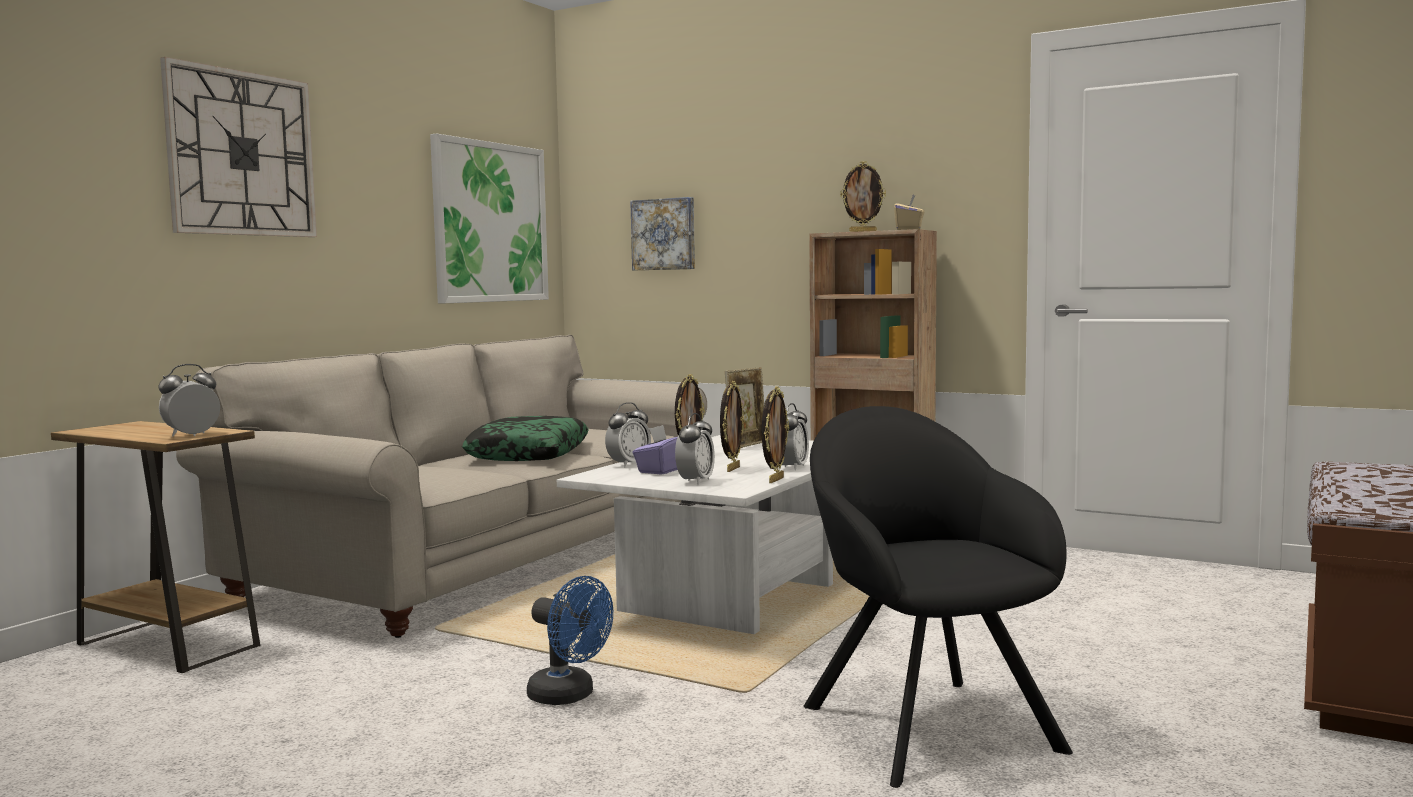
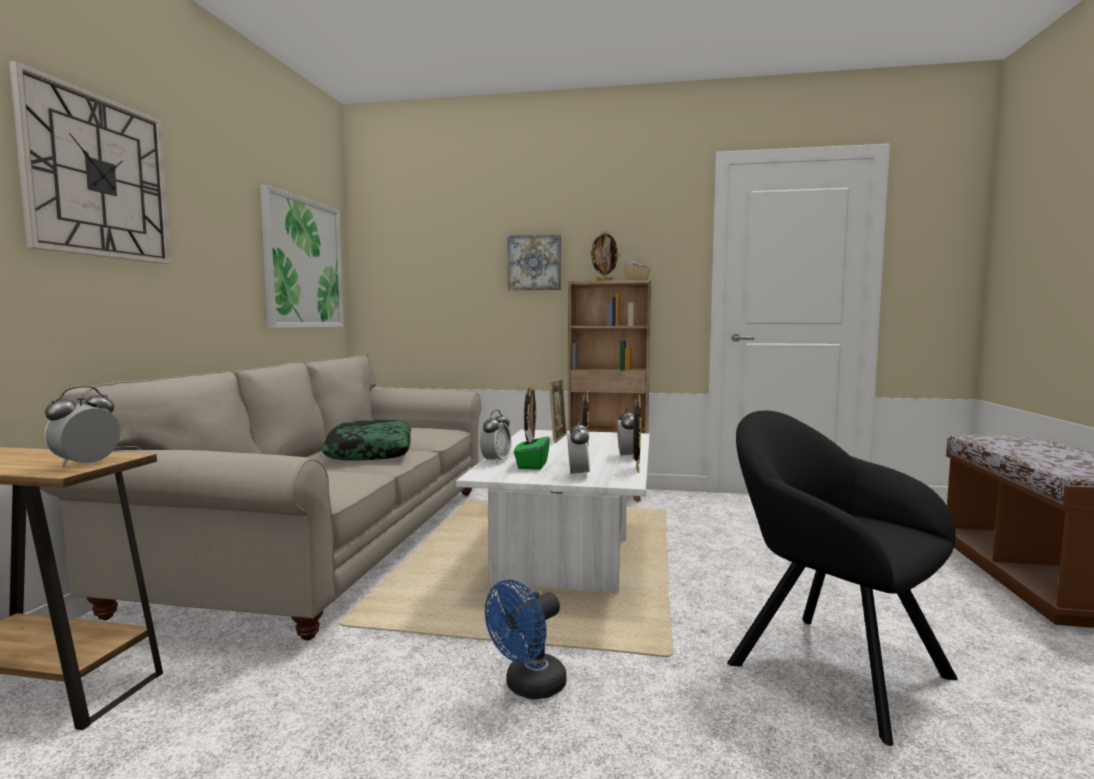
camera: 20 degrees left, 0 degrees up
blue fan [527,576,613,705] -> blue fan turned 120 degrees clockwise [485,580,567,699]
picture [630,197,695,270] -> picture moved to [508,234,561,290]
purple tissue box [632,425,678,475] -> green tissue box [514,428,550,470]

